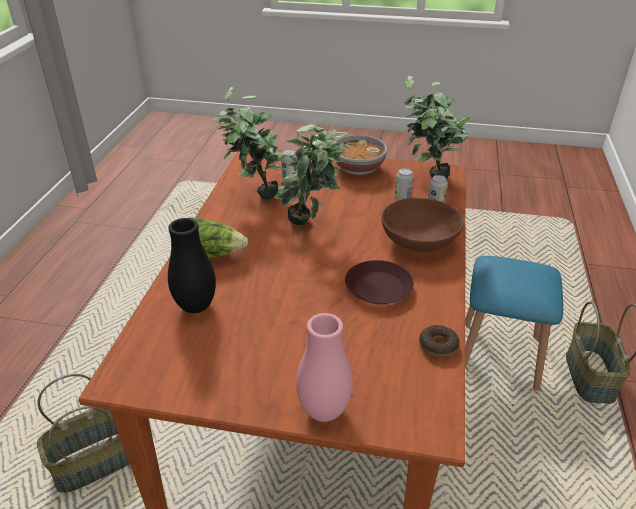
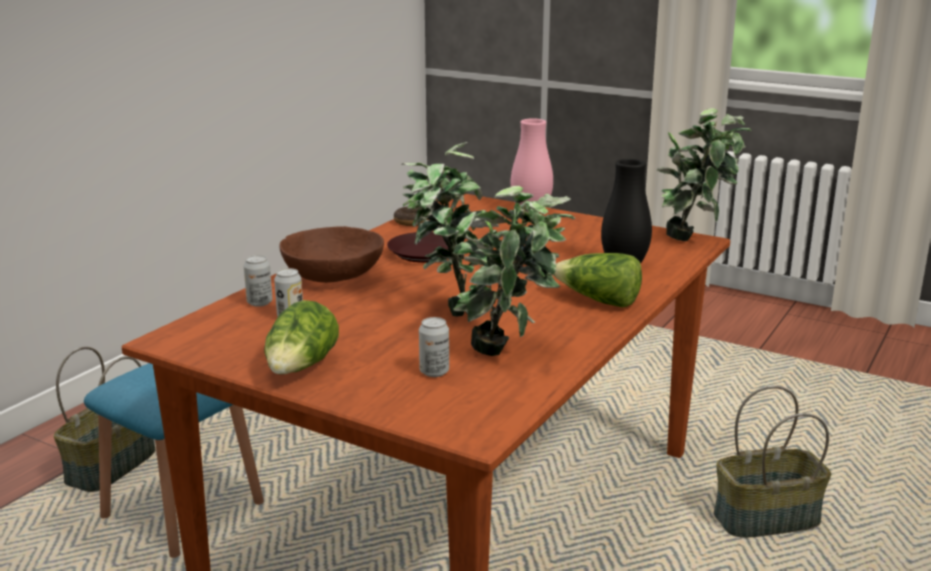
camera: 160 degrees left, 15 degrees down
bowl [335,135,387,175] -> lettuce [264,300,339,374]
potted plant [404,76,471,179] -> potted plant moved to [657,108,752,241]

